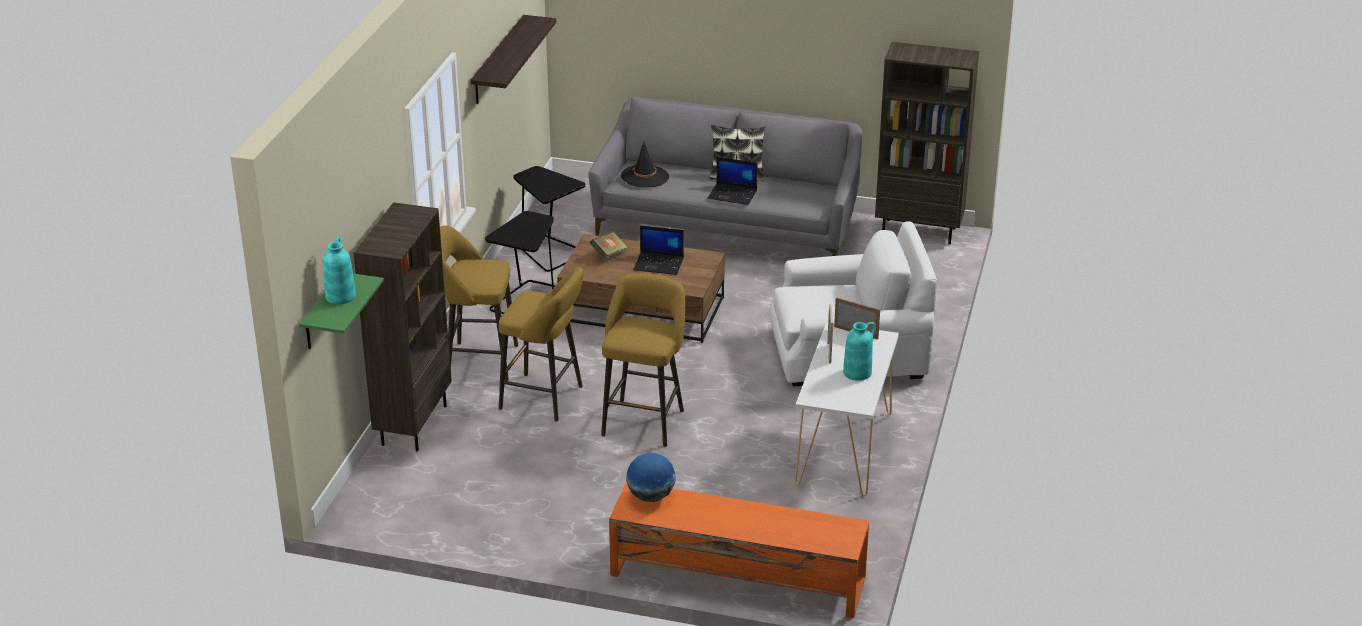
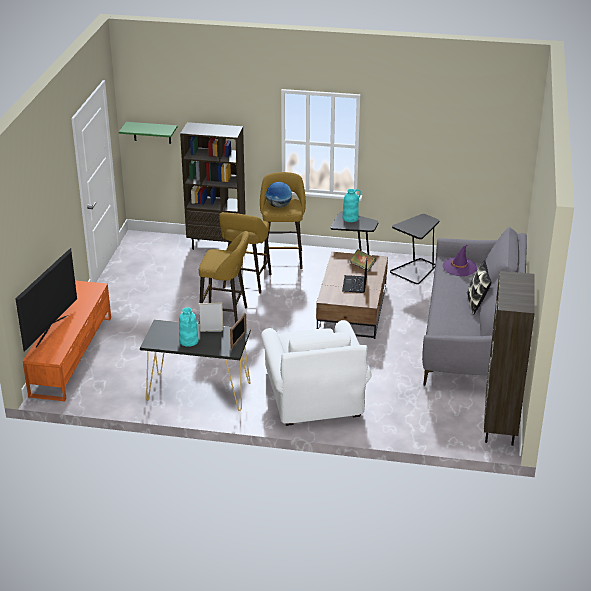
camera: 85 degrees right, 0 degrees up
turquoise vase [323,237,356,304] -> turquoise vase moved to [343,189,361,222]
shelf [471,15,556,104] -> none
black hat [621,141,669,188] -> purple hat [443,245,477,276]
globe [626,453,676,502] -> globe moved to [266,182,292,208]
laptop [708,157,758,205] -> none
white console table [795,323,899,496] -> black console table [140,320,251,411]
none -> television [16,248,77,351]

